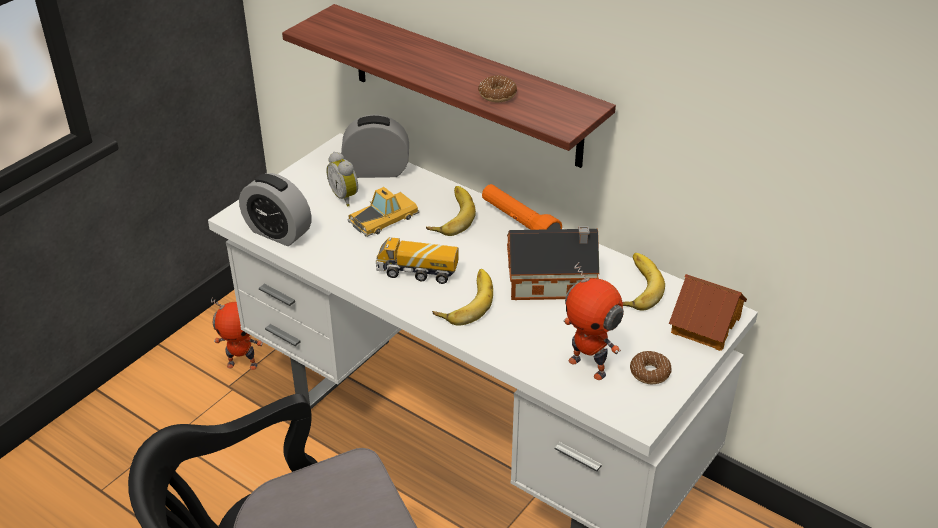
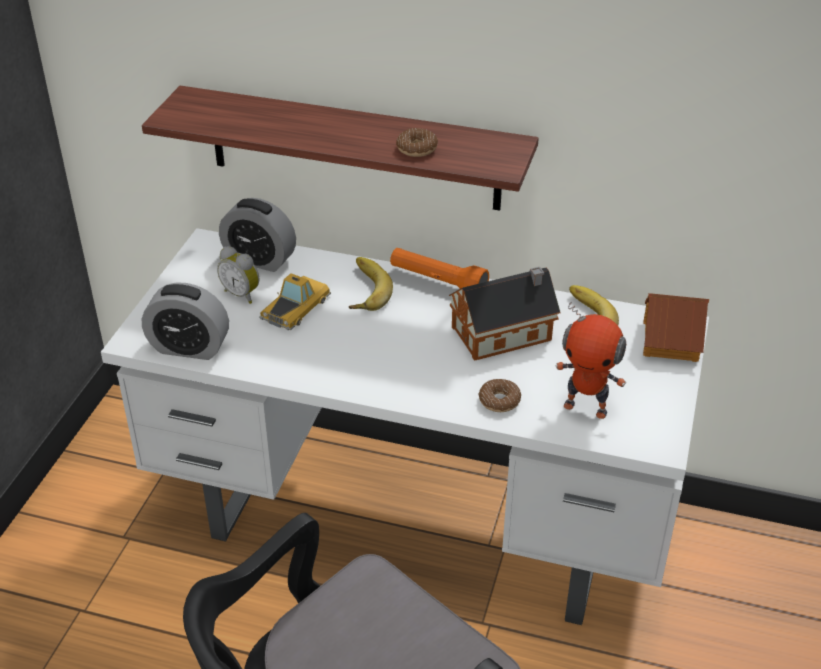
camera: 20 degrees left, 0 degrees up
toy robot [211,297,263,370] -> none
alarm clock [341,114,409,178] -> alarm clock turned 135 degrees counterclockwise [219,198,296,272]
toy truck [376,237,459,284] -> none
banana [432,269,493,326] -> none
donut [630,351,672,384] -> donut moved to [479,379,521,412]

